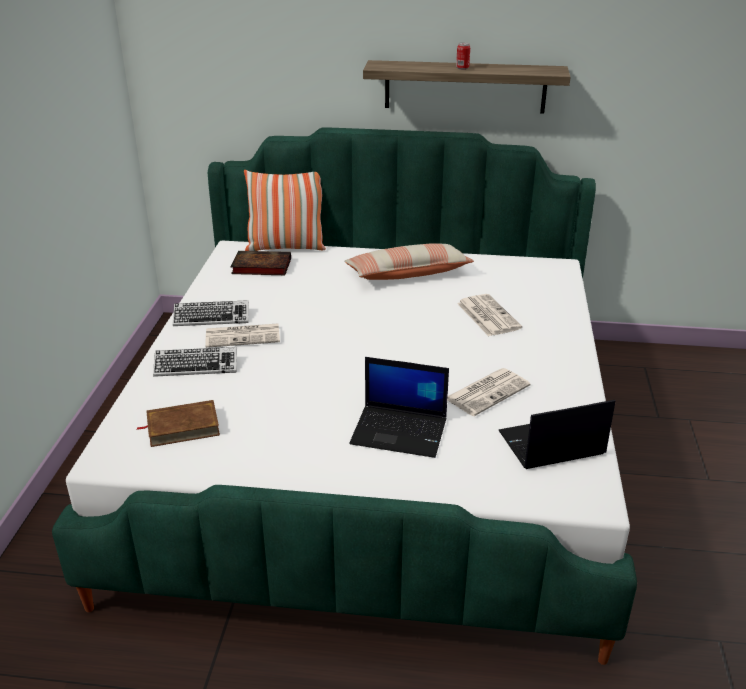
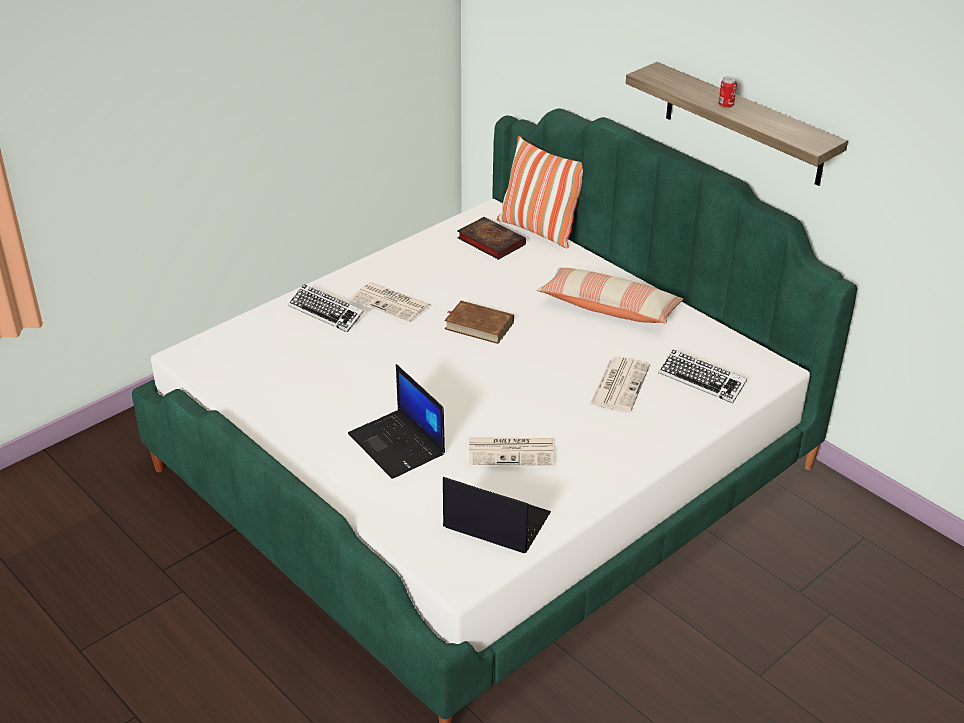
camera: 40 degrees right, 5 degrees up
brown book [136,400,220,447] -> brown book moved to [444,301,514,344]
keyboard [173,300,249,326] -> keyboard moved to [658,349,747,403]

